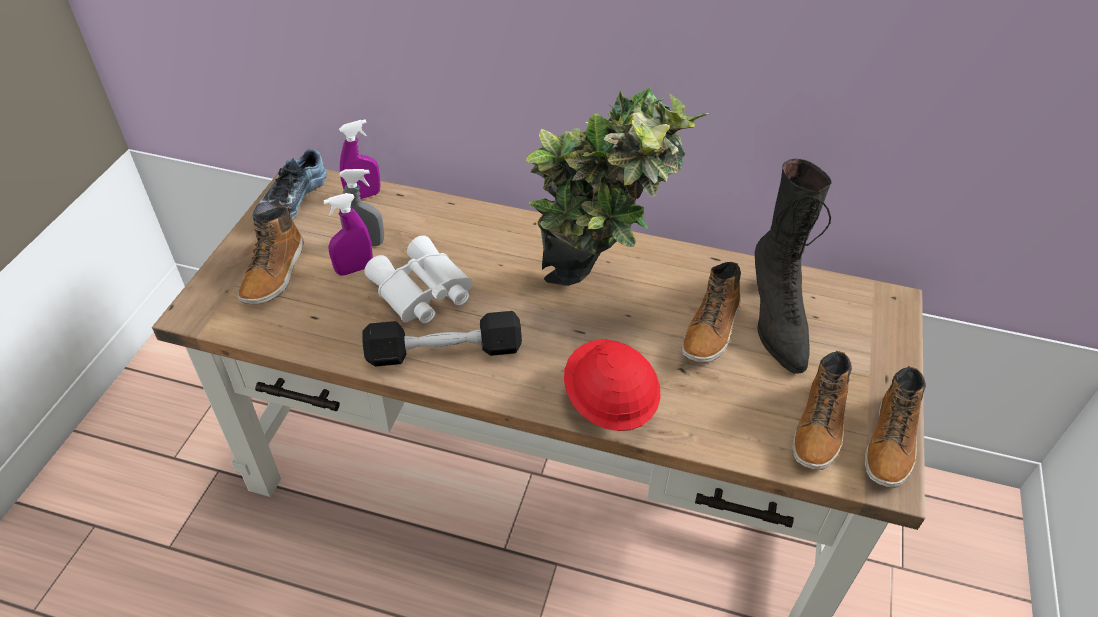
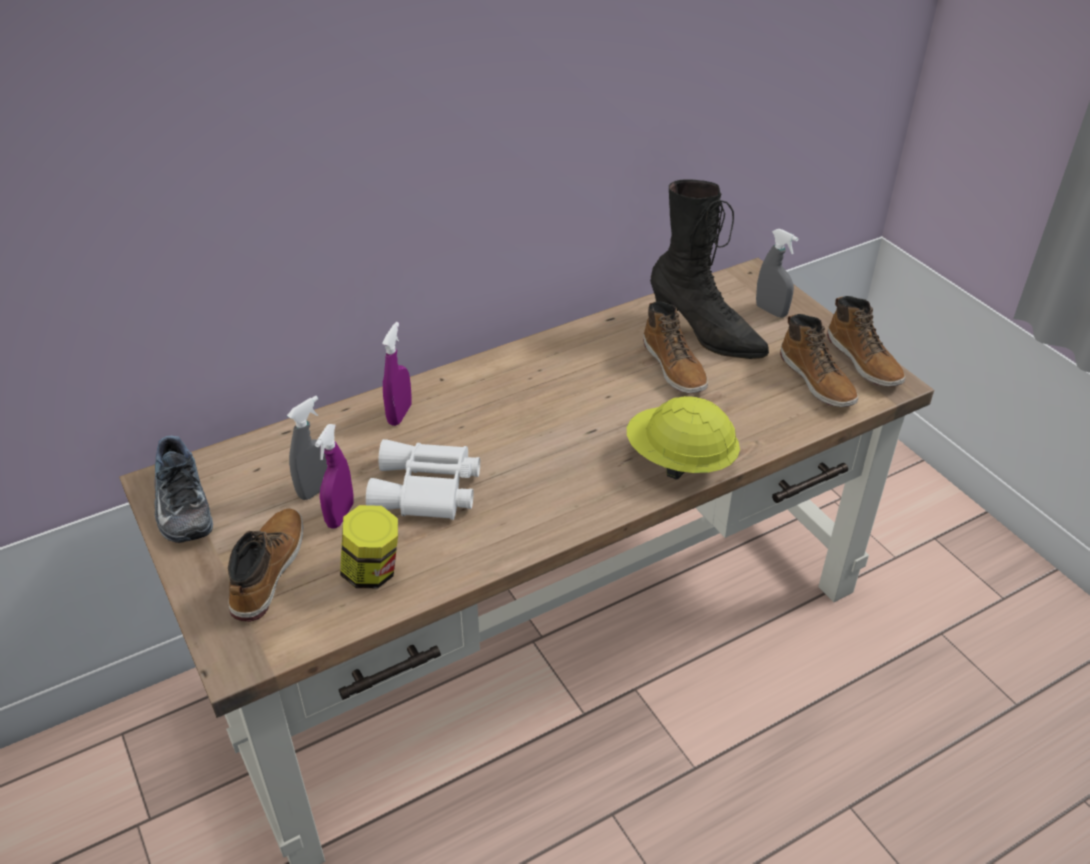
camera: 45 degrees left, 5 degrees down
boot [238,207,304,304] -> boot turned 135 degrees counterclockwise [228,508,303,622]
purple spray bottle [339,119,381,199] -> purple spray bottle moved to [382,322,412,426]
black dumbbell [362,311,522,366] -> none
potted plant [526,87,709,286] -> none
red hard hat [564,340,660,431] -> yellow hard hat [627,396,740,479]
none -> jar [340,505,398,588]
none -> grey spray bottle [756,229,798,318]

